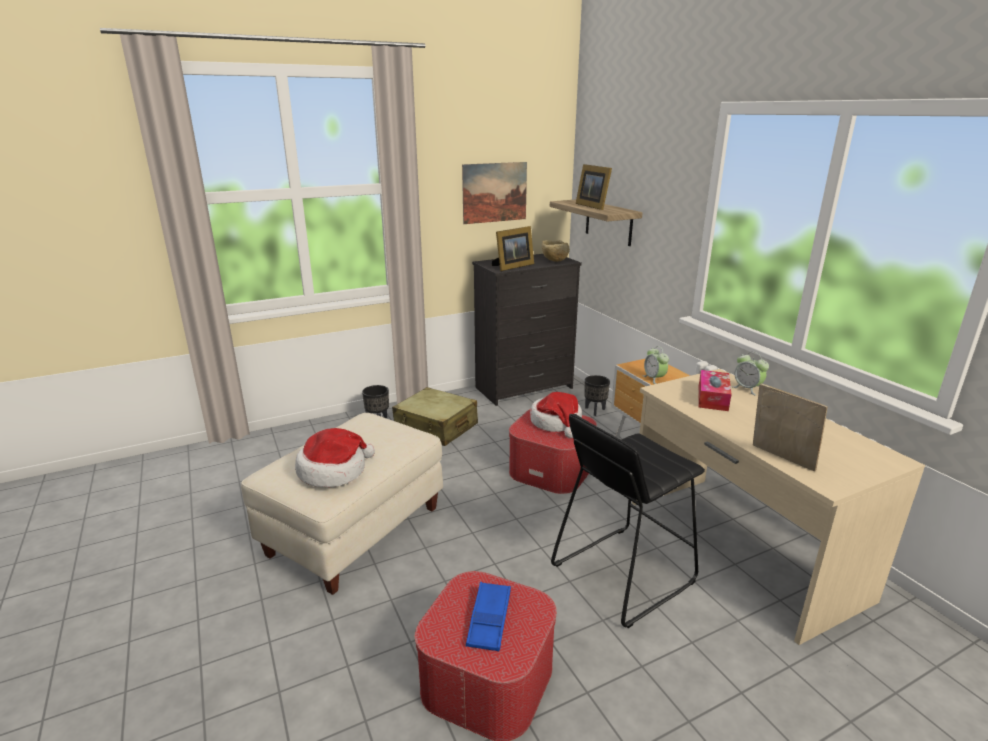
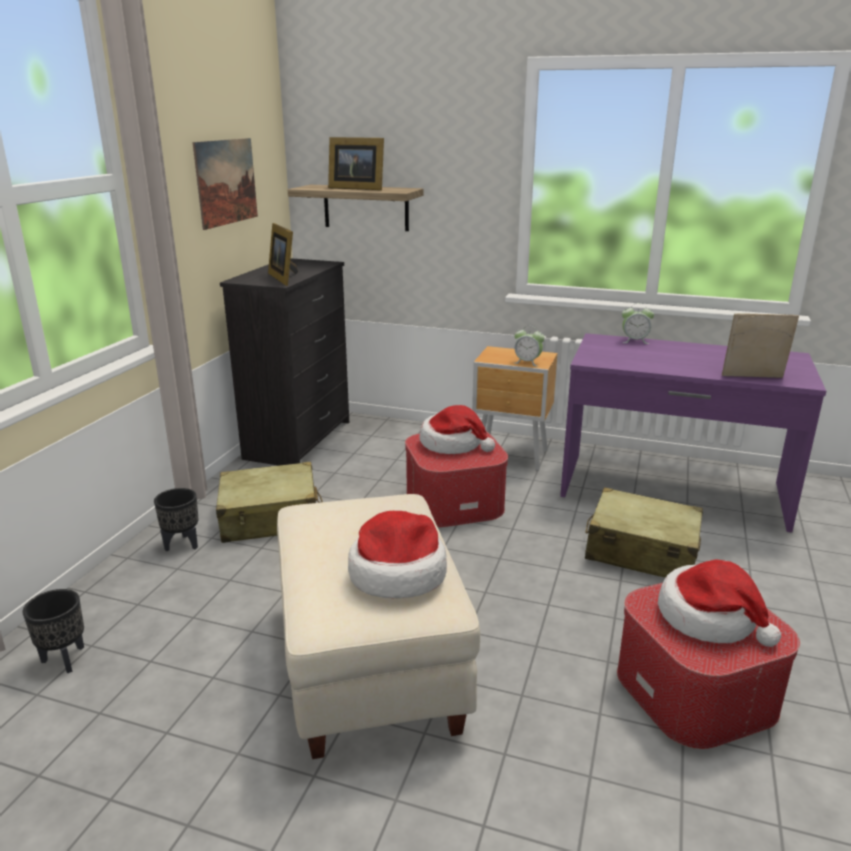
camera: 45 degrees left, 0 degrees up
blue tray [466,582,511,651] -> hat [658,559,781,647]
picture frame [492,226,534,271] -> picture frame turned 150 degrees clockwise [268,223,298,286]
beige bowl [542,240,570,262] -> none
black stool [551,414,705,628] -> beige suitcase [585,487,703,578]
black planter [584,375,610,416] -> black planter moved to [23,589,84,673]
beige desk [632,369,925,645] -> purple desk [560,333,826,532]
tissue box [698,370,731,411] -> none

